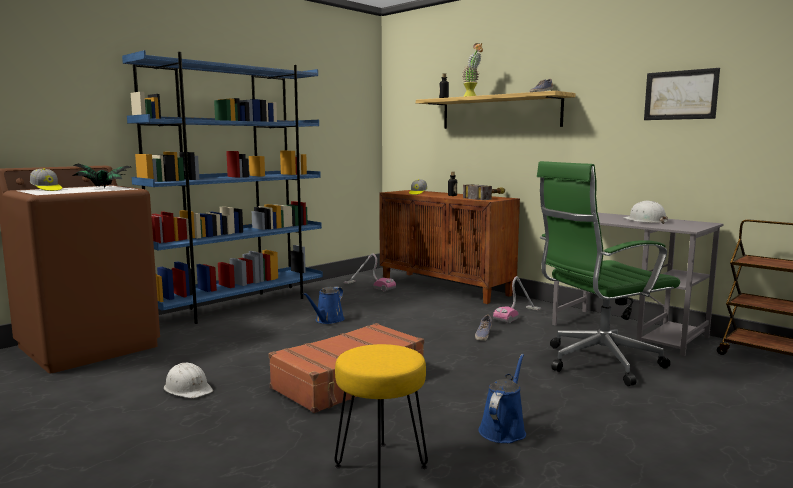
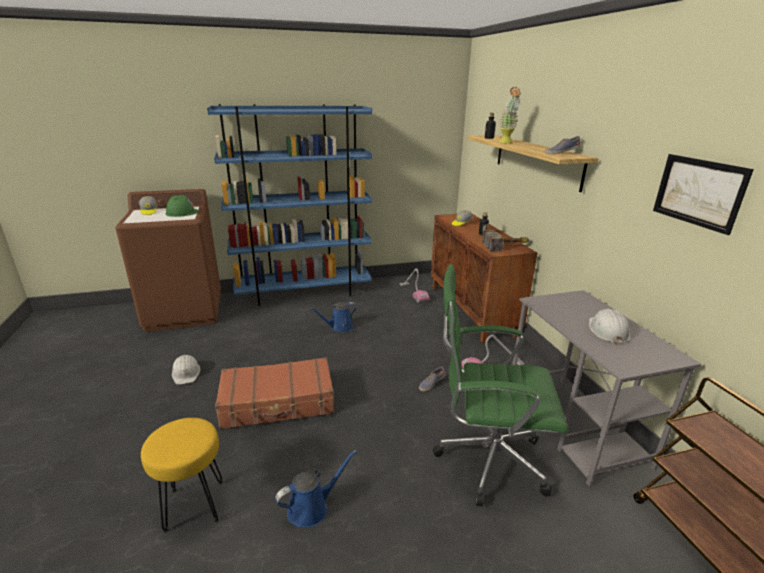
camera: 30 degrees right, 15 degrees up
potted plant [72,163,131,188] -> green hard hat [166,195,199,217]

